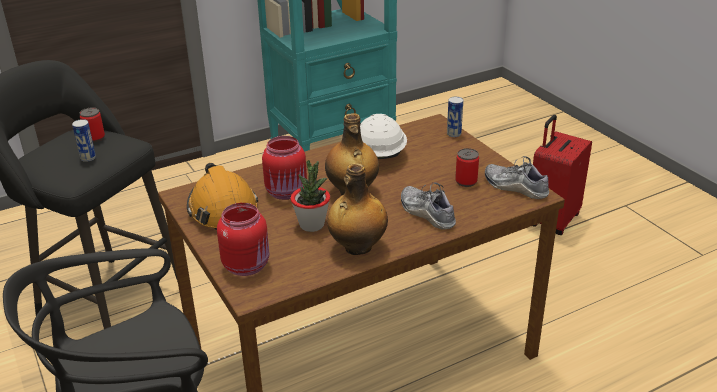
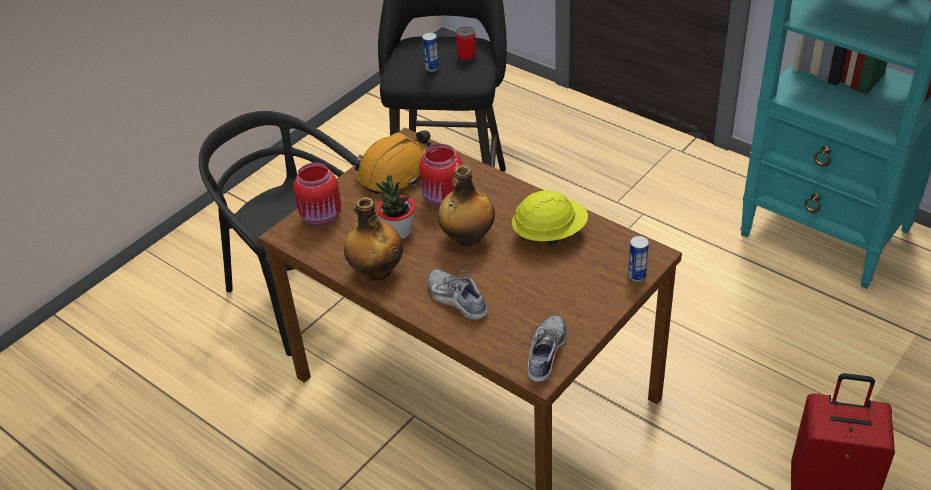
camera: 70 degrees right, 10 degrees up
white hard hat [360,114,407,159] -> yellow hard hat [512,190,588,246]
shoe [401,182,456,230] -> shoe turned 75 degrees counterclockwise [427,269,487,320]
can [455,148,479,187] -> none

